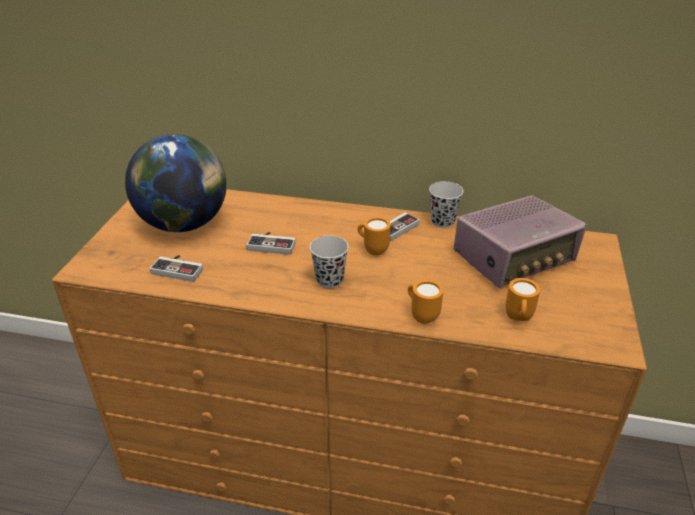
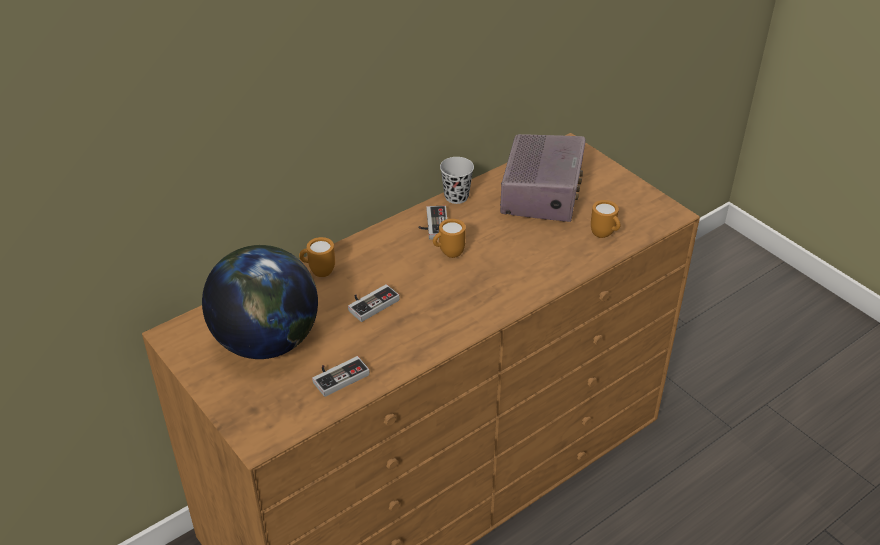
camera: 50 degrees left, 5 degrees up
black cup [310,235,349,288] -> none
orange mug [408,280,443,324] -> orange mug moved to [299,237,335,277]

